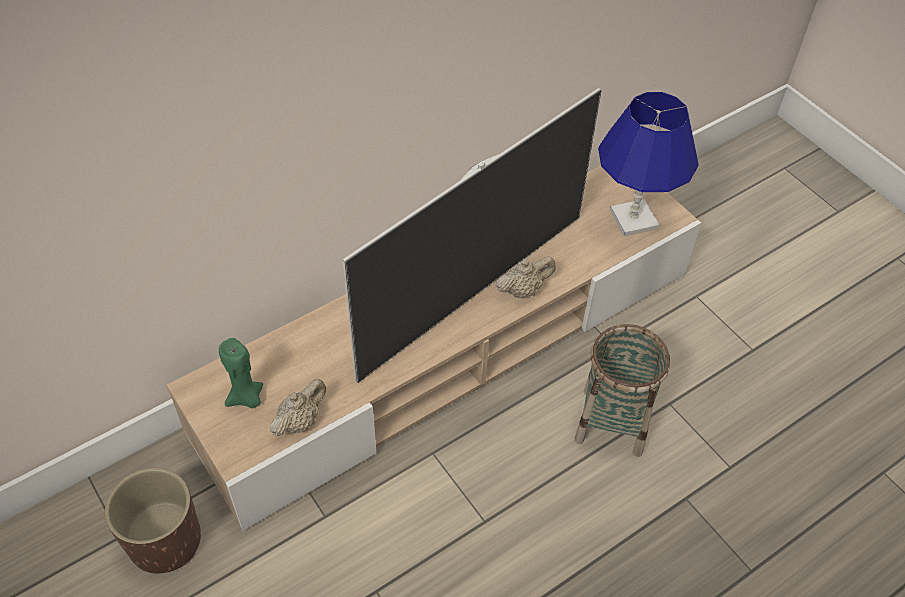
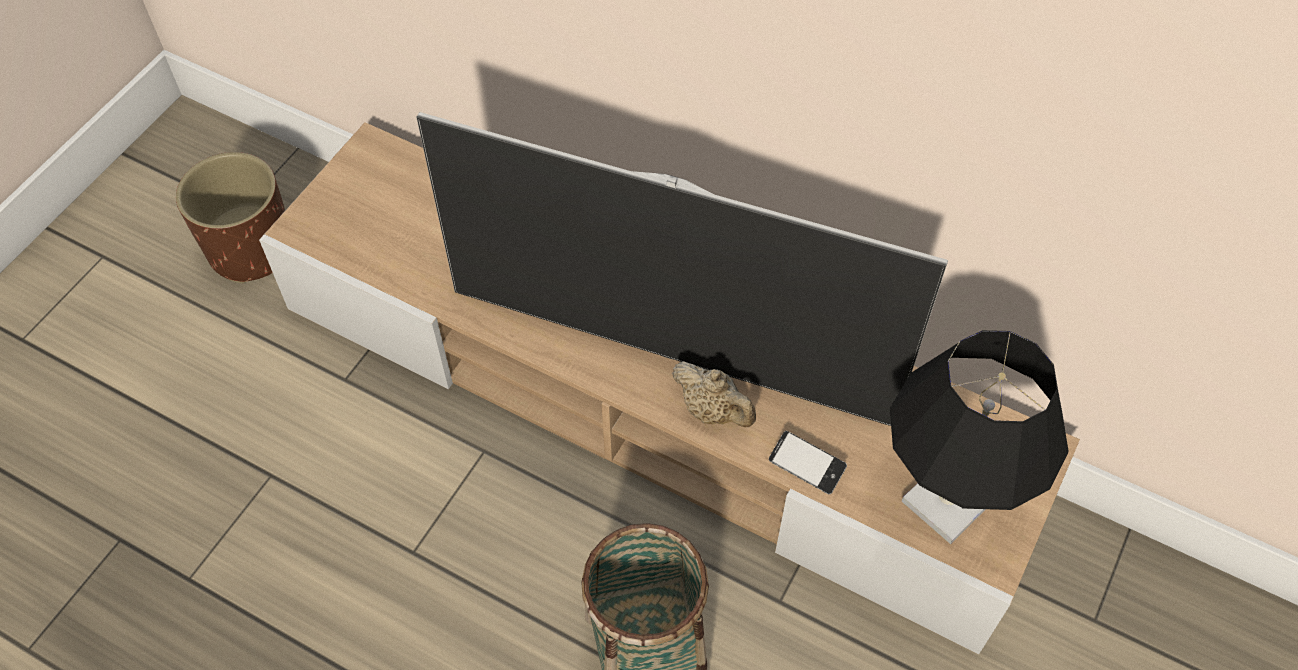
camera: 65 degrees right, 5 degrees up
green candle [219,338,263,408] -> none
beige teapot [270,379,326,436] -> none
blue table lamp [598,92,699,236] -> black table lamp [890,330,1069,544]
none -> phone [769,431,847,494]

